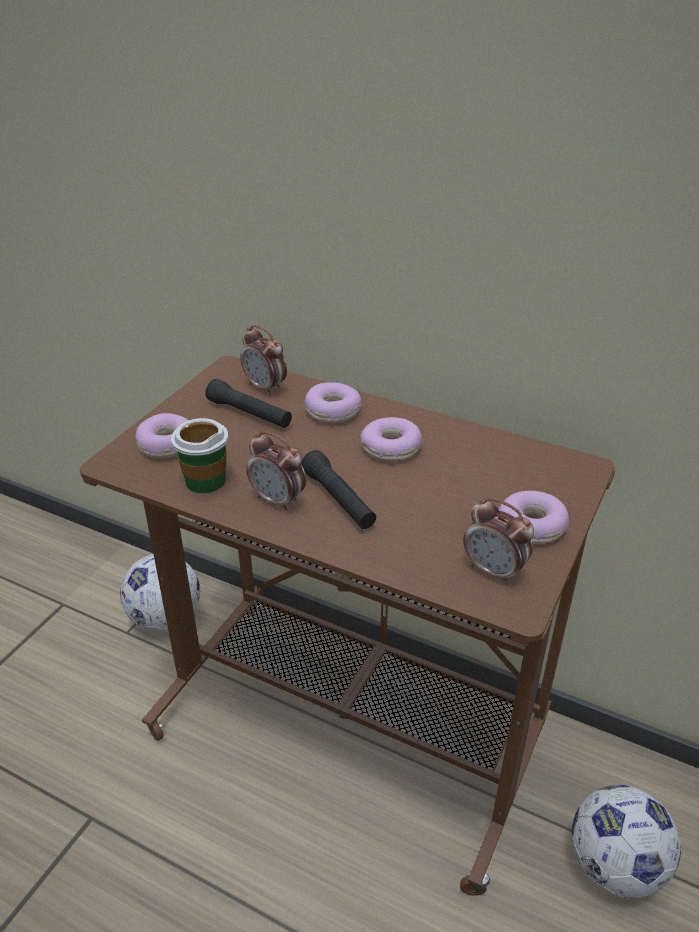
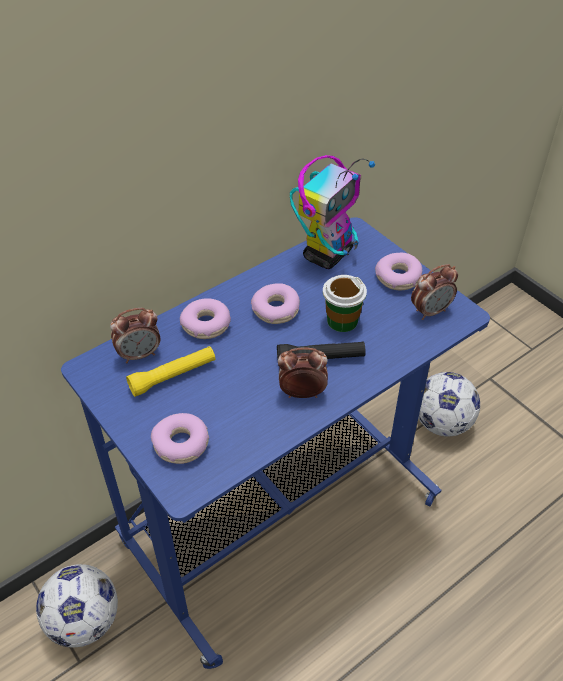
camera: 65 degrees left, 10 degrees up
brown desk [80,356,615,896] -> blue desk [61,217,490,669]
cup [171,418,228,493] -> cup moved to [323,275,367,332]
black flashlight [206,379,292,428] -> yellow flashlight [126,346,215,397]
alarm clock [246,431,306,512] -> alarm clock turned 150 degrees counterclockwise [278,348,328,398]
none -> toy robot [290,155,375,269]

